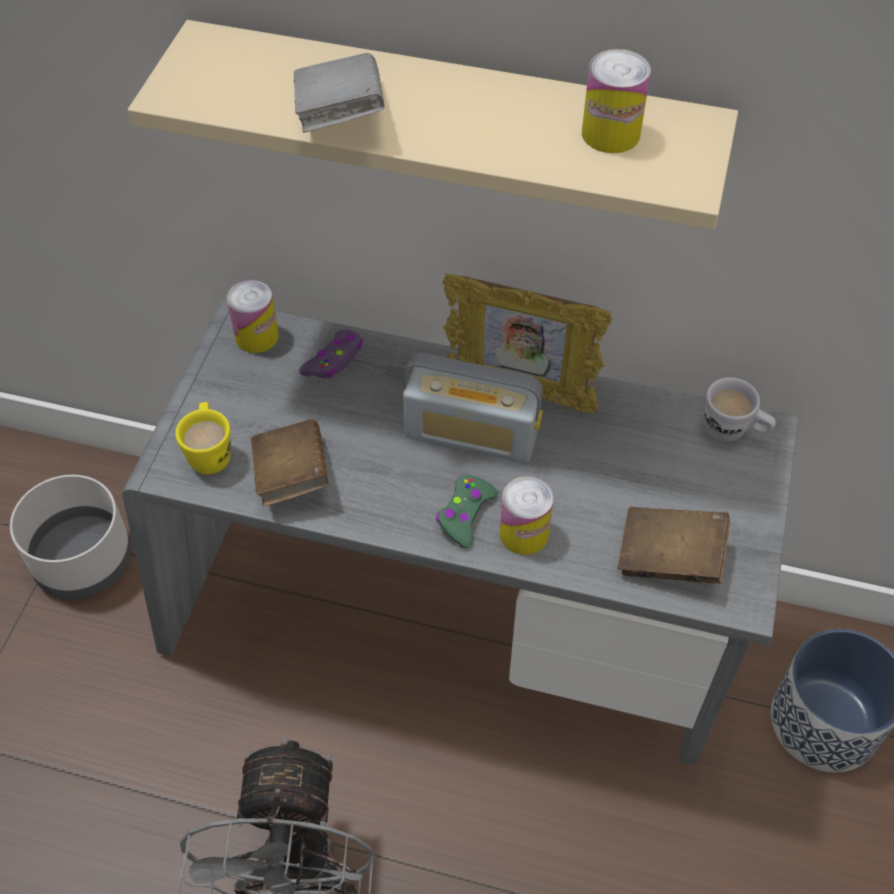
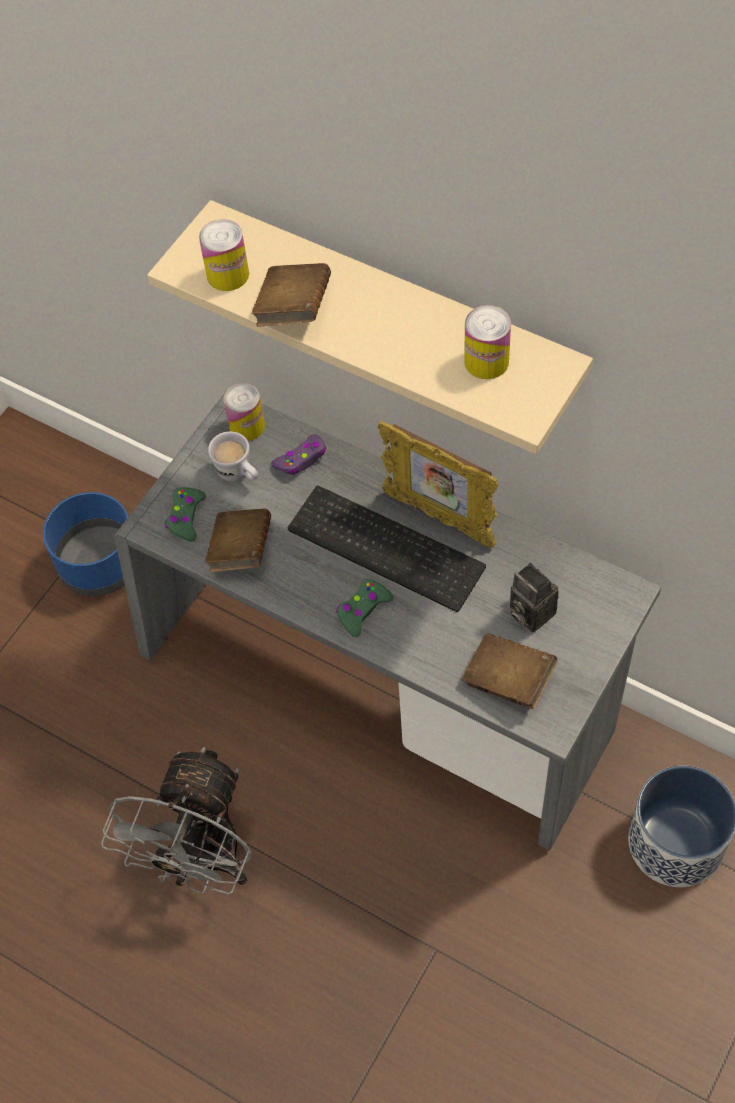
camera: 20 degrees right, 5 degrees up
grey planter [10,475,131,599] -> blue planter [43,492,129,597]
yellow mug [175,402,231,474] -> green game controller [165,487,206,542]
grey book [293,53,385,132] -> brown book [252,263,331,327]
radio [403,353,543,463] -> keyboard [288,486,486,612]
can [500,476,553,555] -> can moved to [199,219,249,291]
white mug [704,377,776,442] -> white mug moved to [208,431,258,481]
none -> camera [509,563,559,633]

